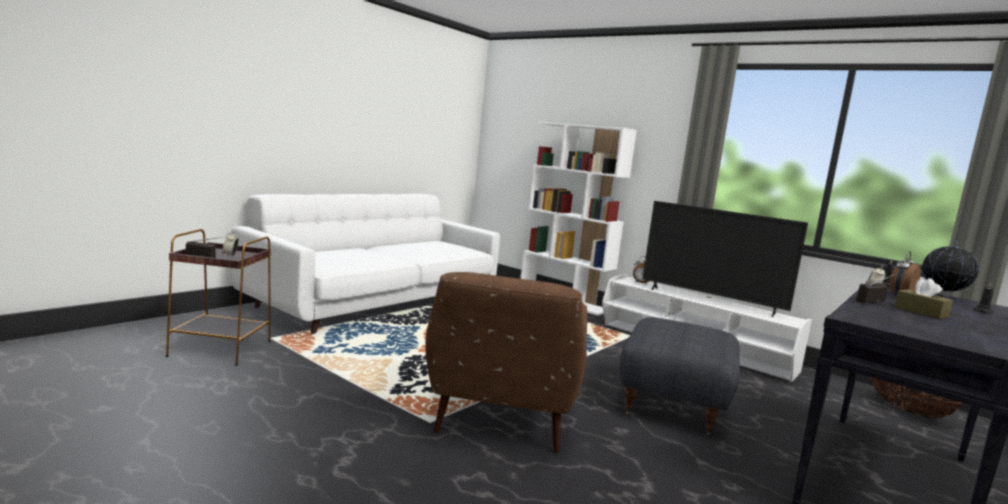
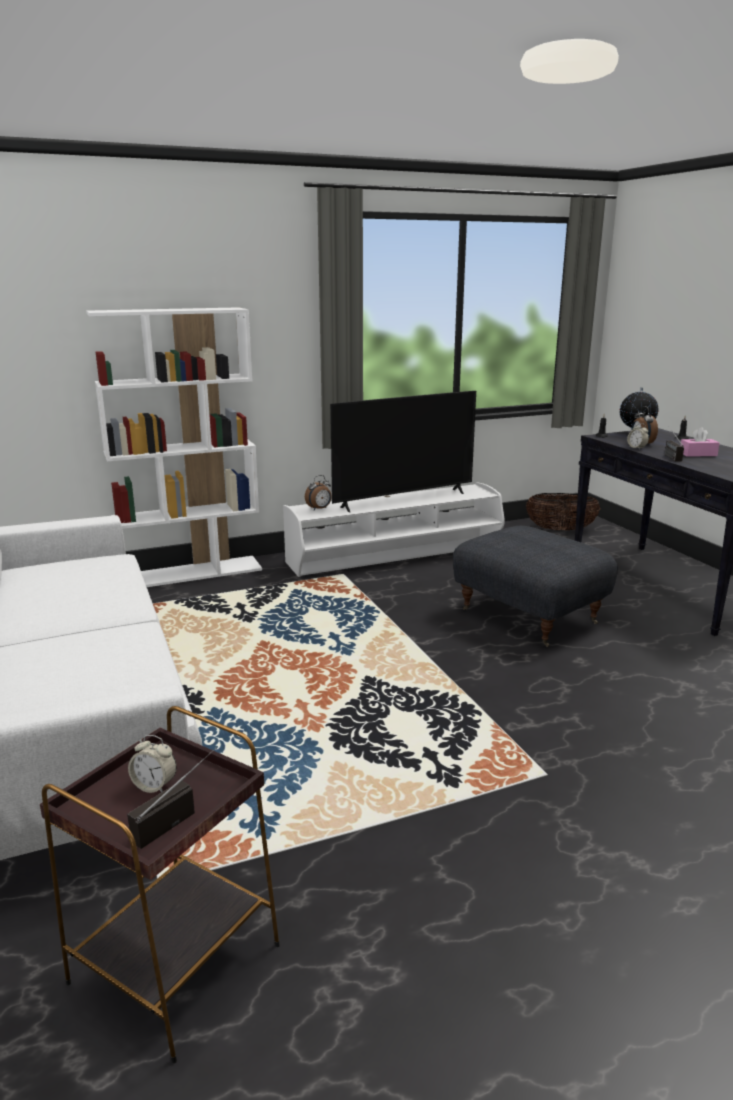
camera: 60 degrees left, 10 degrees up
brown armchair [425,272,587,453] -> none
brown tissue box [894,278,953,319] -> pink tissue box [680,427,720,457]

